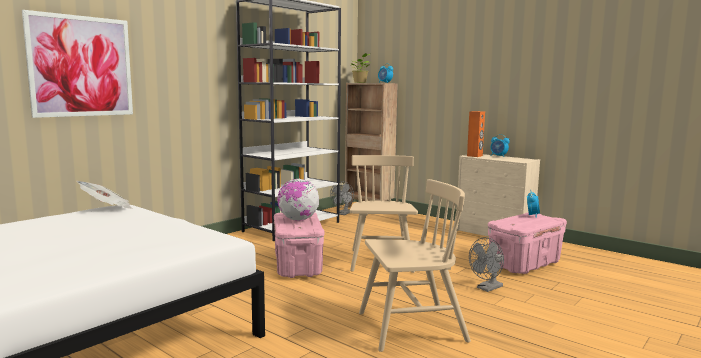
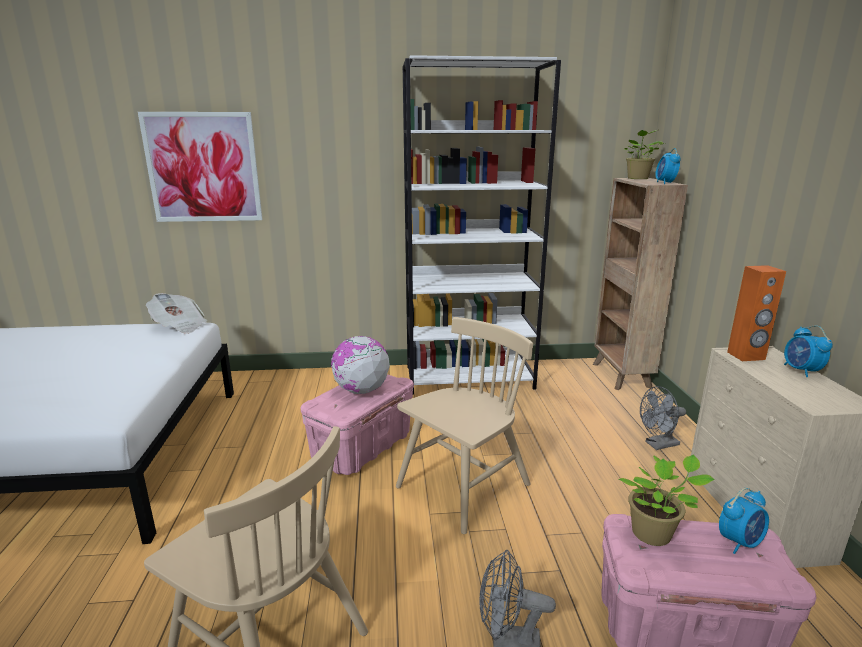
camera: 45 degrees right, 10 degrees up
grey fan [330,181,354,215] -> grey fan moved to [640,386,686,450]
none -> potted plant [618,455,715,546]

